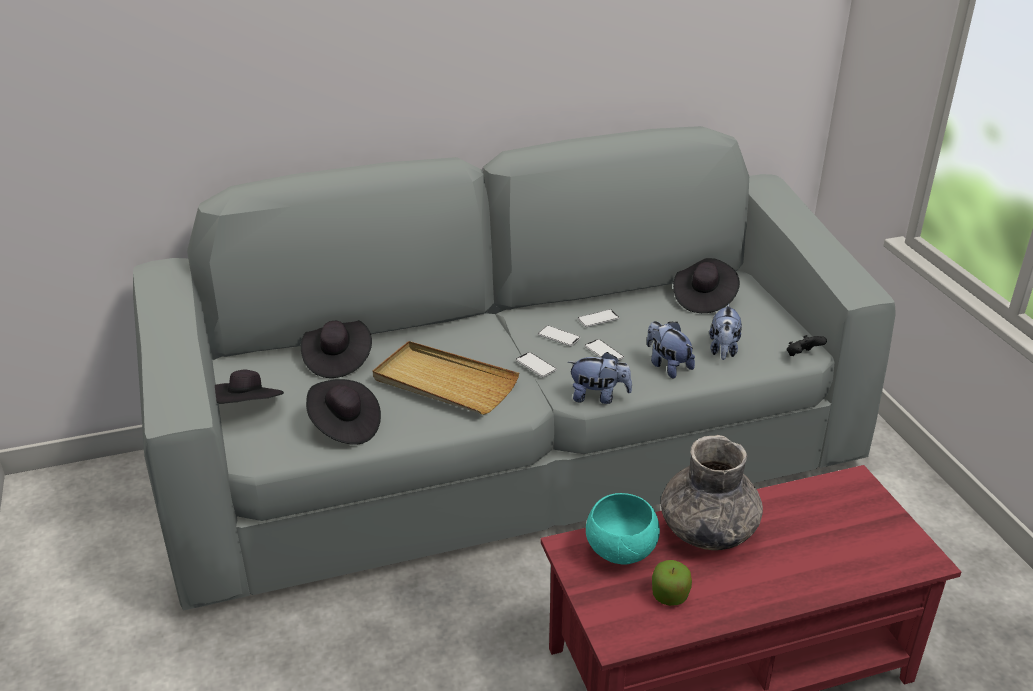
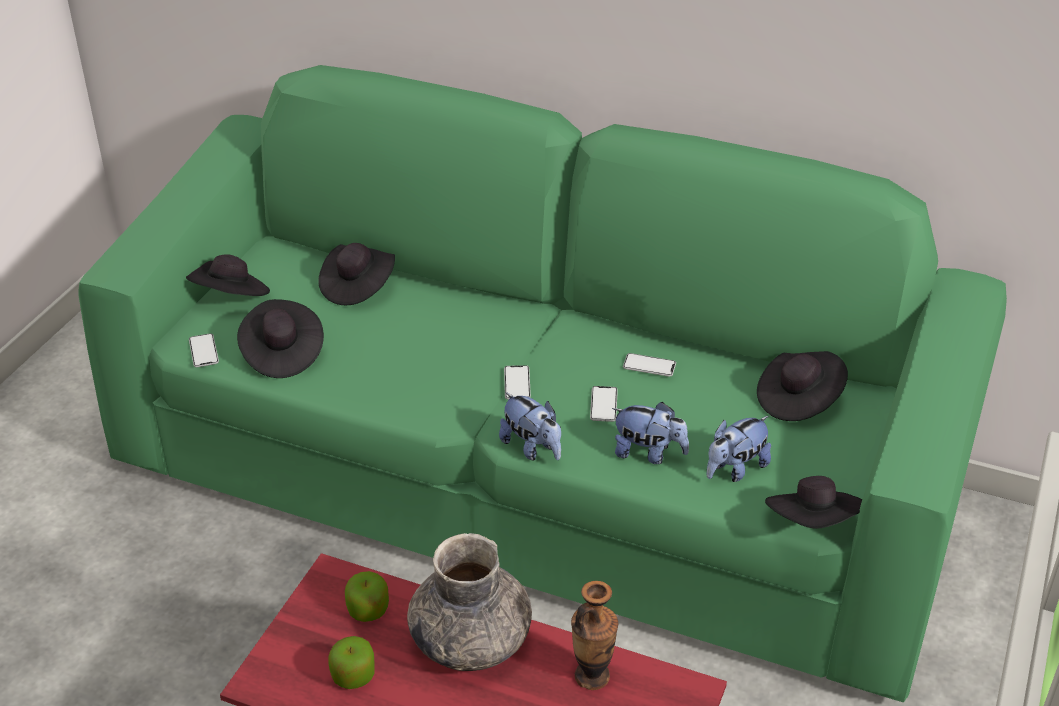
camera: 40 degrees right, 5 degrees up
grey sofa [133,126,896,611] -> green sofa [78,65,1007,703]
beige tray [373,341,519,415] -> none
phone [538,325,581,346] -> phone moved to [189,333,219,367]
turquoise bowl [586,493,660,565] -> apple [345,571,389,622]
plush toy [647,321,695,378] -> plush toy turned 105 degrees clockwise [612,402,689,464]
black game controller [787,335,827,356] -> black hat [765,476,862,529]
none -> vase [571,581,618,690]

